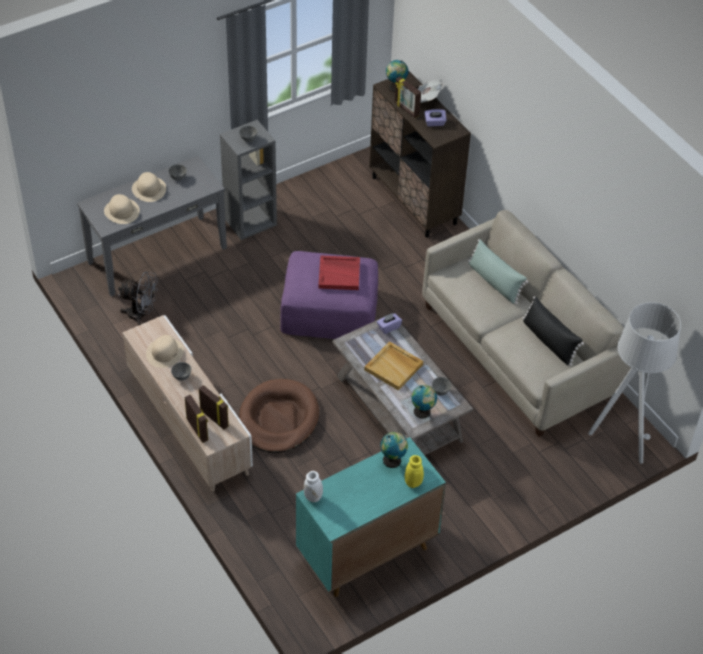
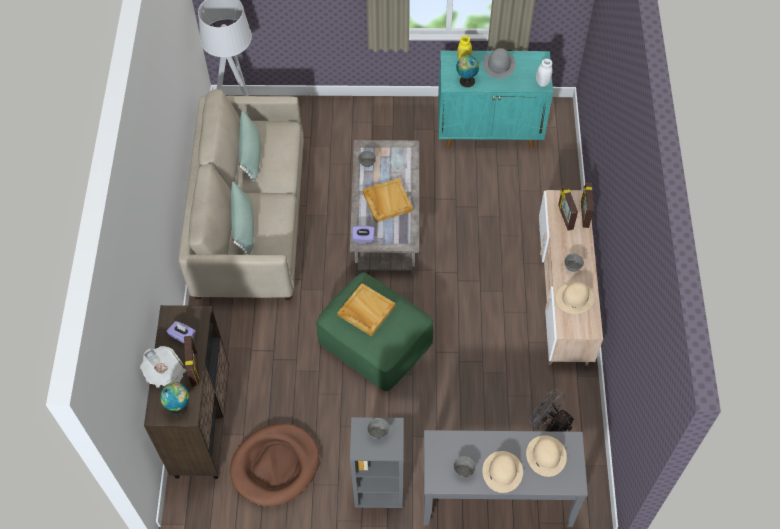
camera: 145 degrees left, 10 degrees up
brown dog bed [239,379,319,453] -> brown dog bed moved to [230,423,319,506]
purple ottoman [280,251,378,339] -> green ottoman [316,272,433,391]
red tray [318,255,360,290] -> beige tray [337,283,396,336]
globe [411,385,437,419] -> none
black pillow [522,296,584,366] -> green pillow [239,110,261,182]
none -> grey hat [483,48,516,79]

